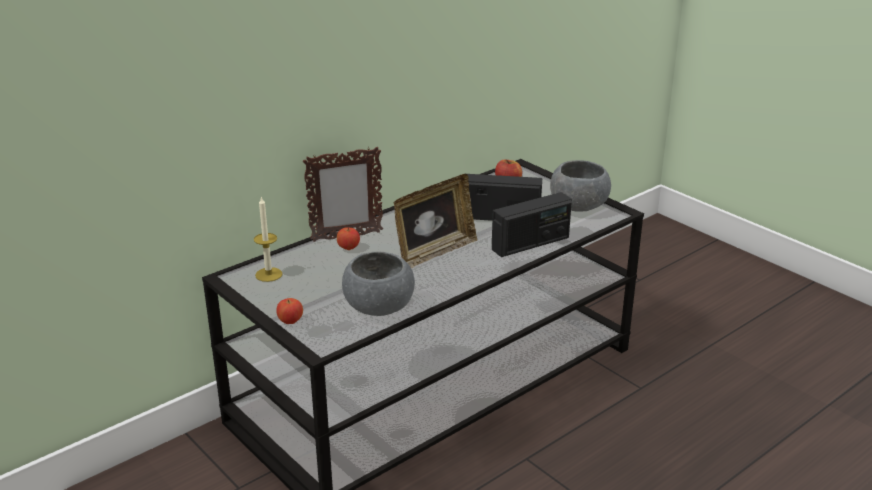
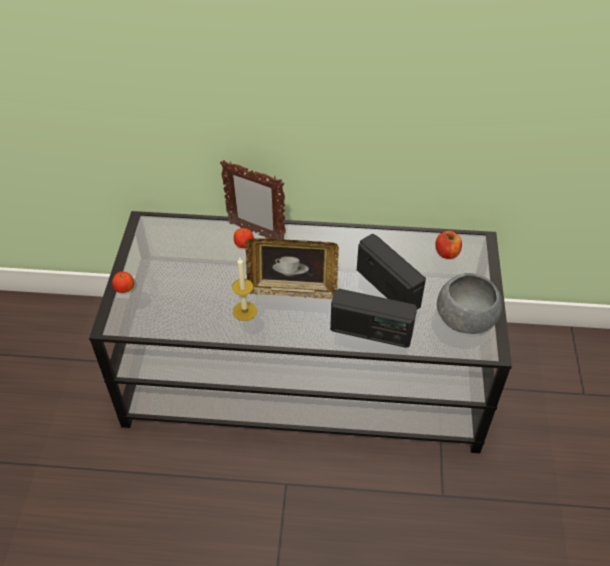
camera: 45 degrees right, 20 degrees up
candle [254,196,282,282] -> candle moved to [232,258,257,321]
grey bowl [342,252,415,316] -> none

